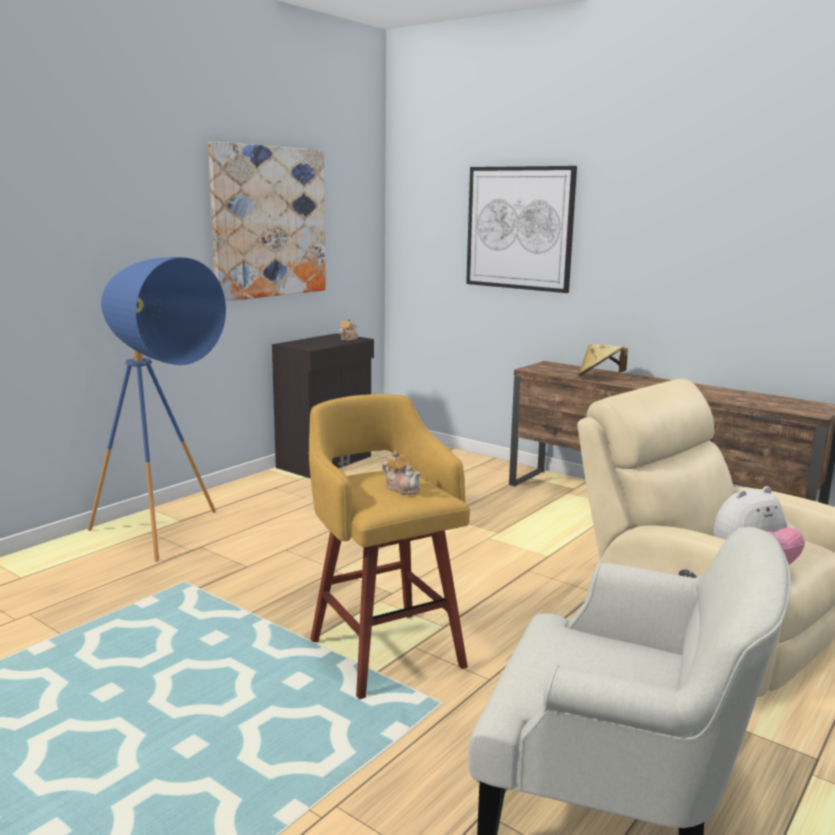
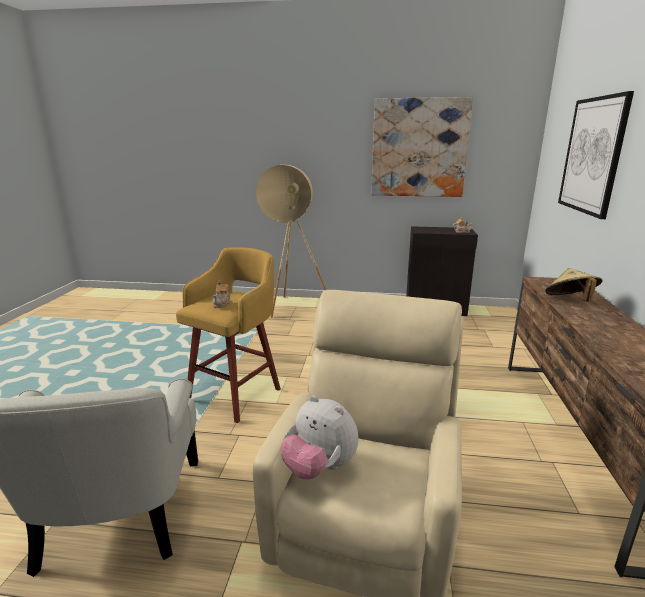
camera: 60 degrees right, 5 degrees up
blue floor lamp [88,257,226,562] -> beige floor lamp [256,165,326,318]

